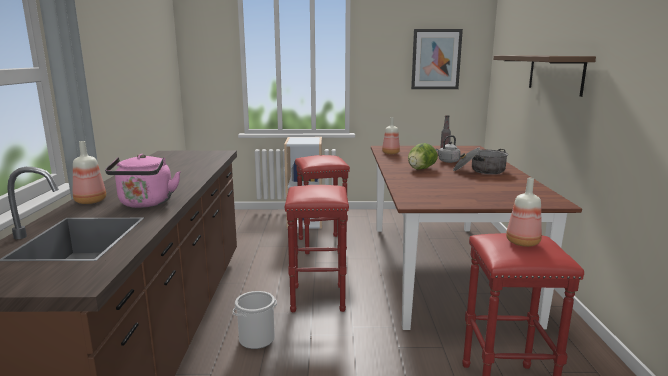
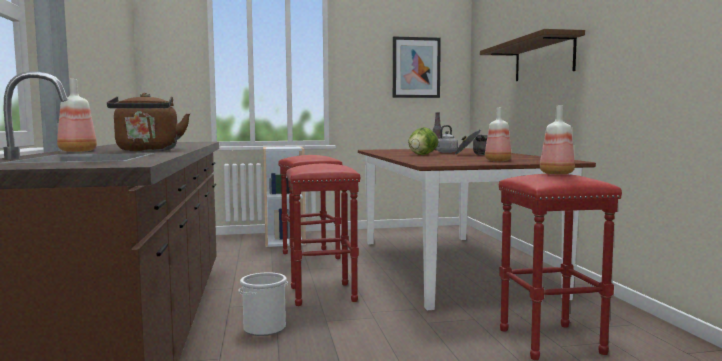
camera: 10 degrees left, 10 degrees down
pink kettle [105,154,181,208] -> brown kettle [107,93,190,151]
bottle [382,117,400,154] -> bottle moved to [485,107,511,161]

